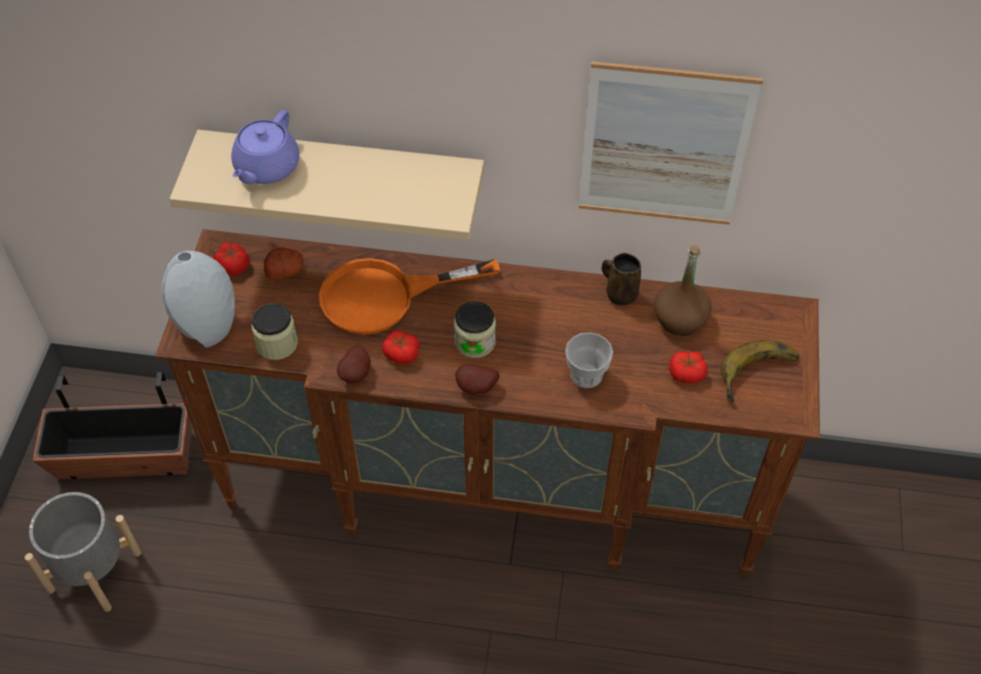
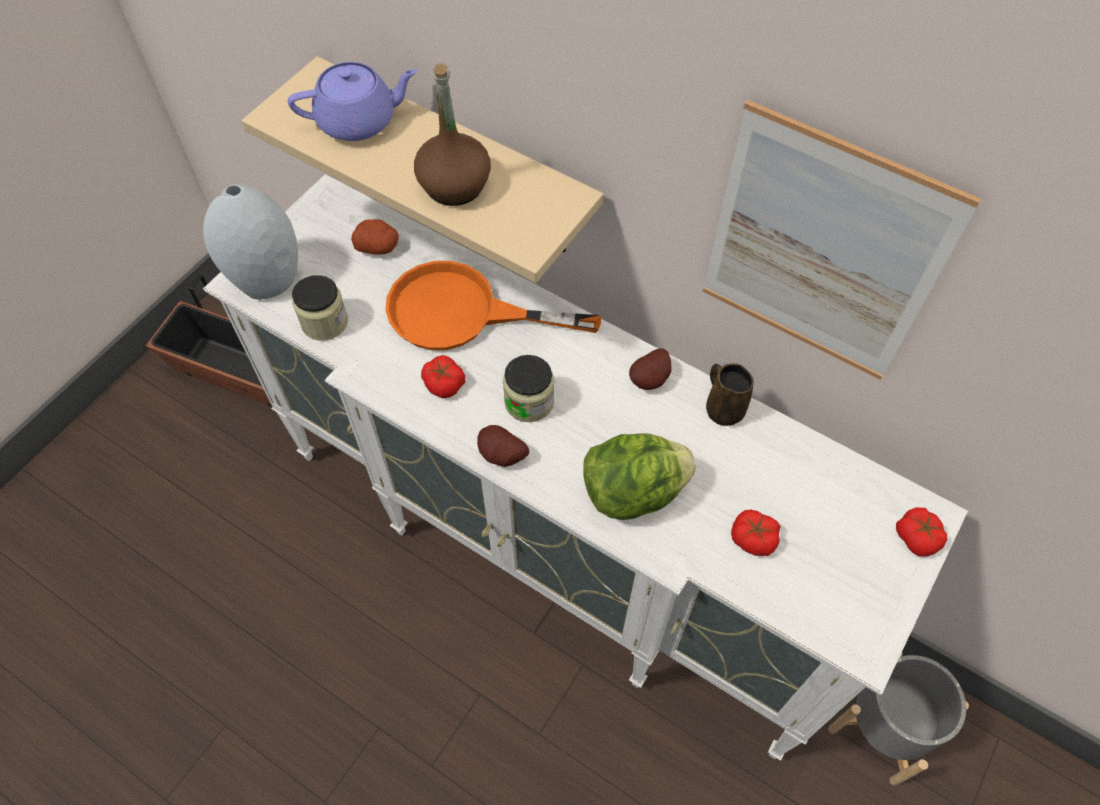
camera: 25 degrees right, 5 degrees up
grey planter [25,492,141,612] -> grey planter moved to [828,653,969,786]
brown cabinet [155,229,820,576] -> white cabinet [203,174,968,761]
tomato [213,242,250,275] -> tomato moved to [896,507,947,557]
purple teapot [231,110,300,184] -> purple teapot turned 150 degrees counterclockwise [288,62,418,141]
potato [337,345,371,383] -> potato moved to [629,348,672,390]
cup [565,332,613,388] -> lettuce [583,433,696,520]
brown bottle [654,245,712,335] -> brown bottle moved to [414,63,491,206]
banana [721,340,800,403] -> none

